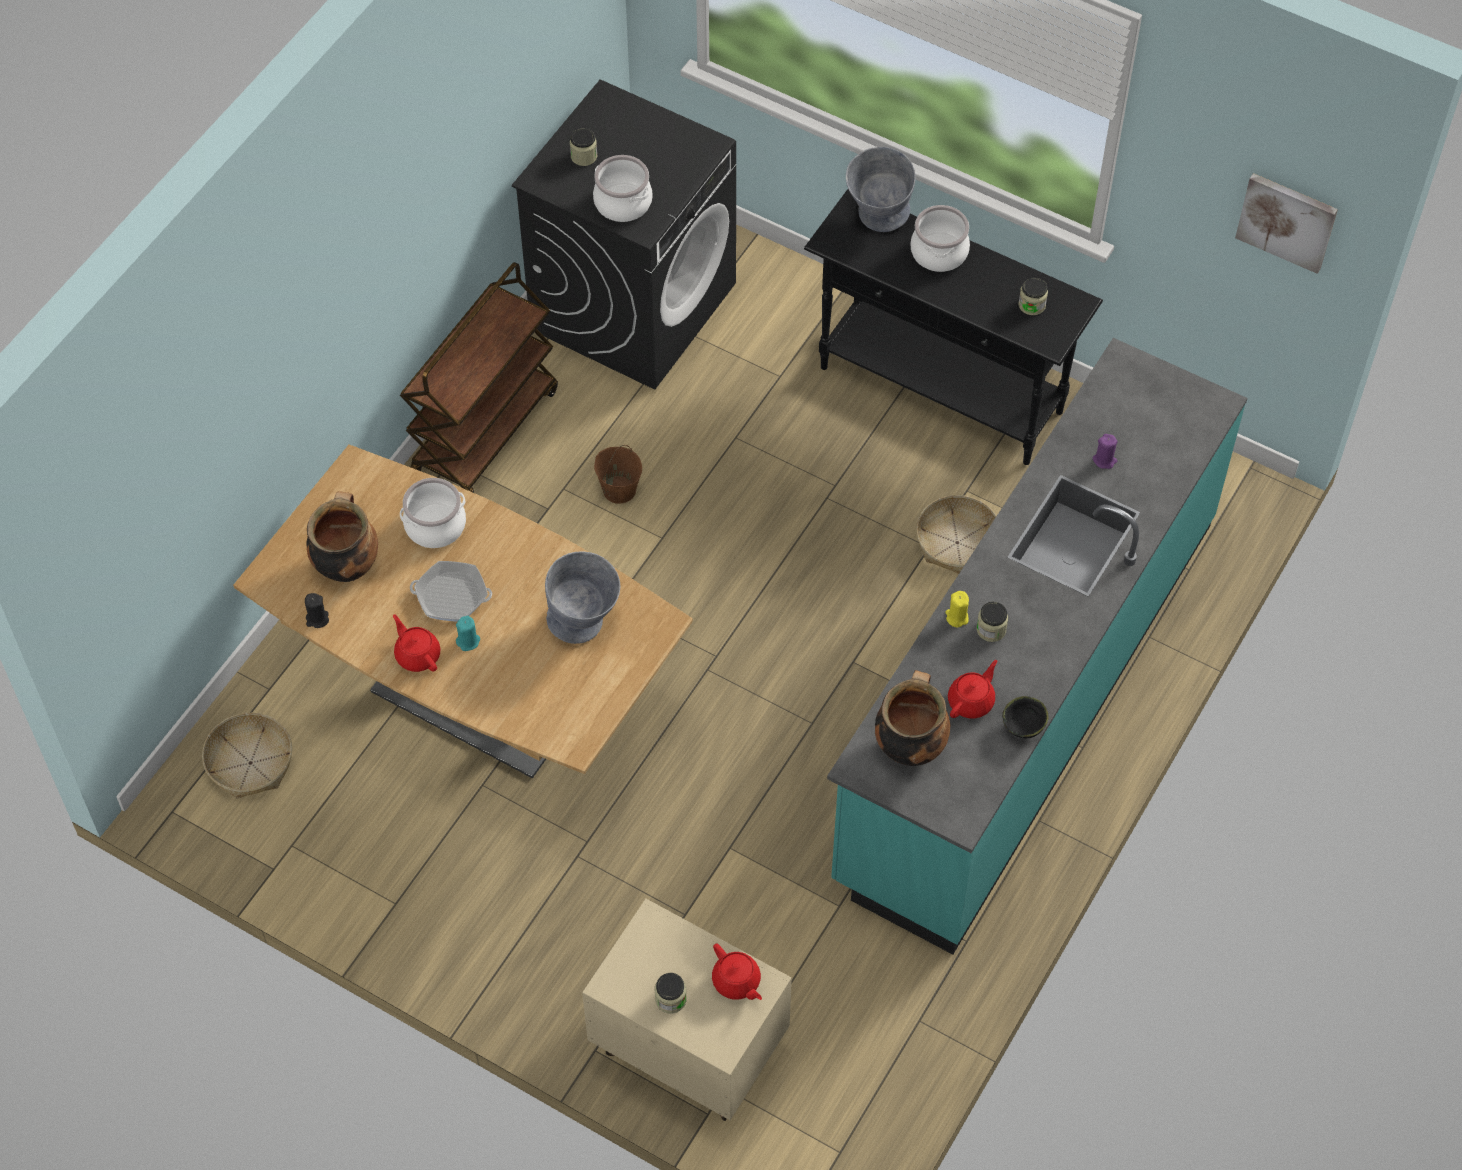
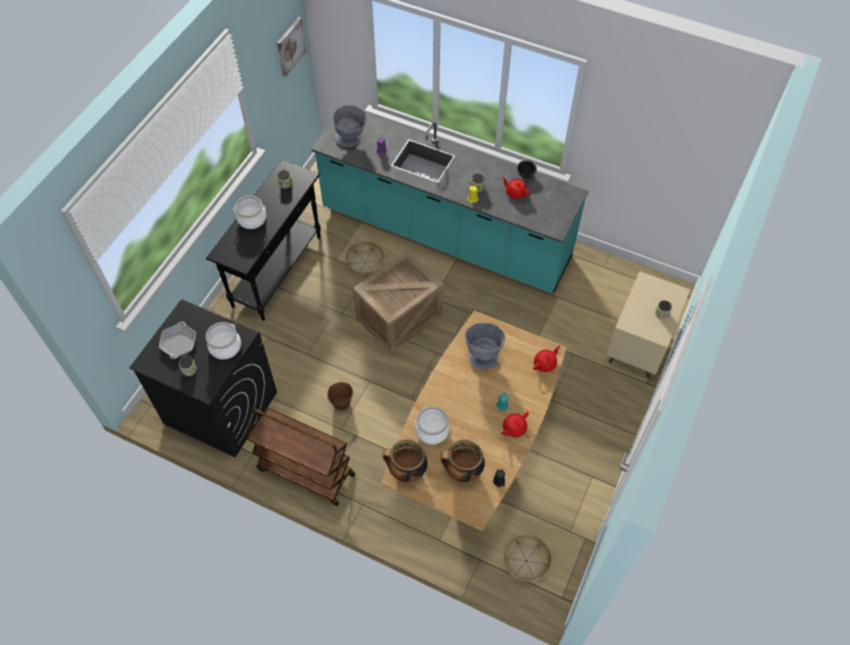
camera: 95 degrees left, 0 degrees up
frying pan [410,561,492,621] -> frying pan moved to [159,322,196,359]
red teapot [712,943,762,1000] -> red teapot moved to [533,345,560,372]
grey bowl [846,147,916,232] -> grey bowl moved to [333,105,367,147]
cooking pot [875,670,950,766] -> cooking pot moved to [382,439,428,483]
none -> crate [353,250,444,353]

